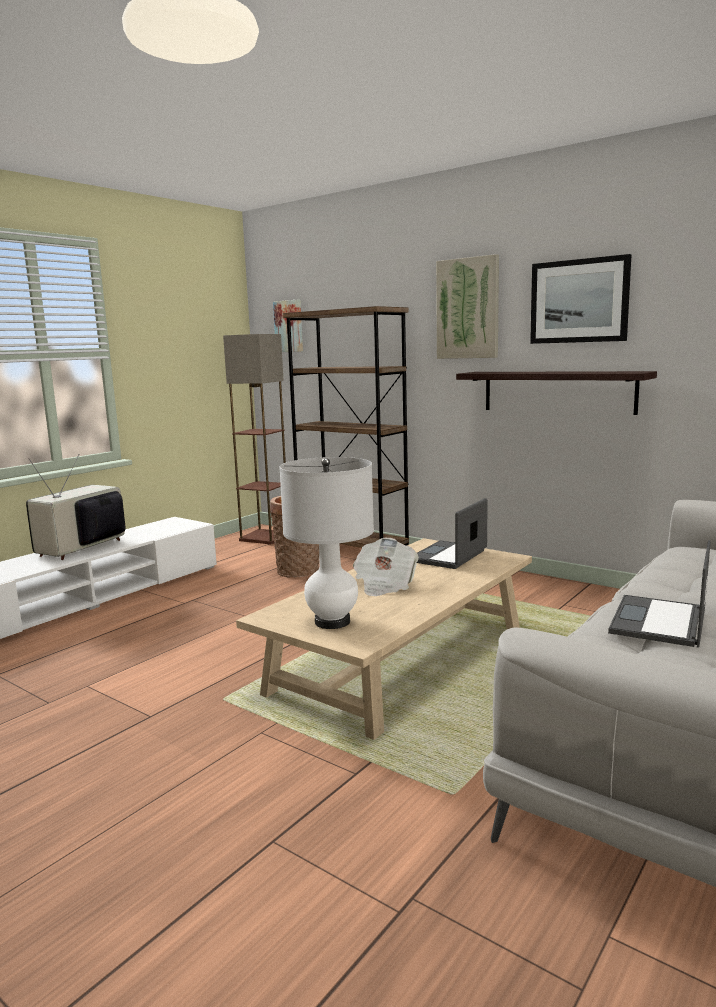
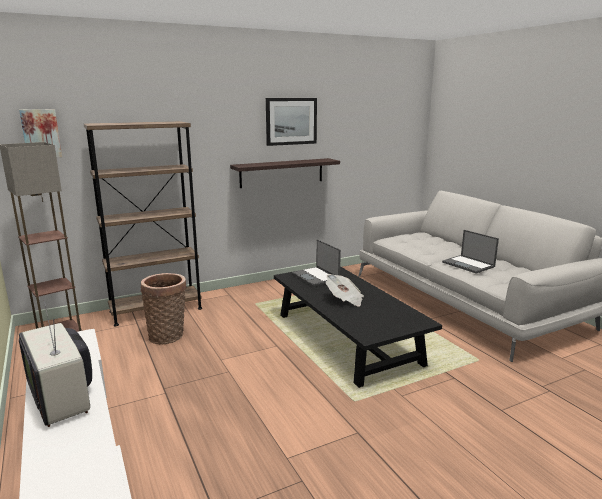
camera: 65 degrees left, 5 degrees up
beige coffee table [236,538,532,740] -> black coffee table [274,266,442,388]
white table lamp [279,457,374,629] -> none
picture [436,254,499,359] -> none

